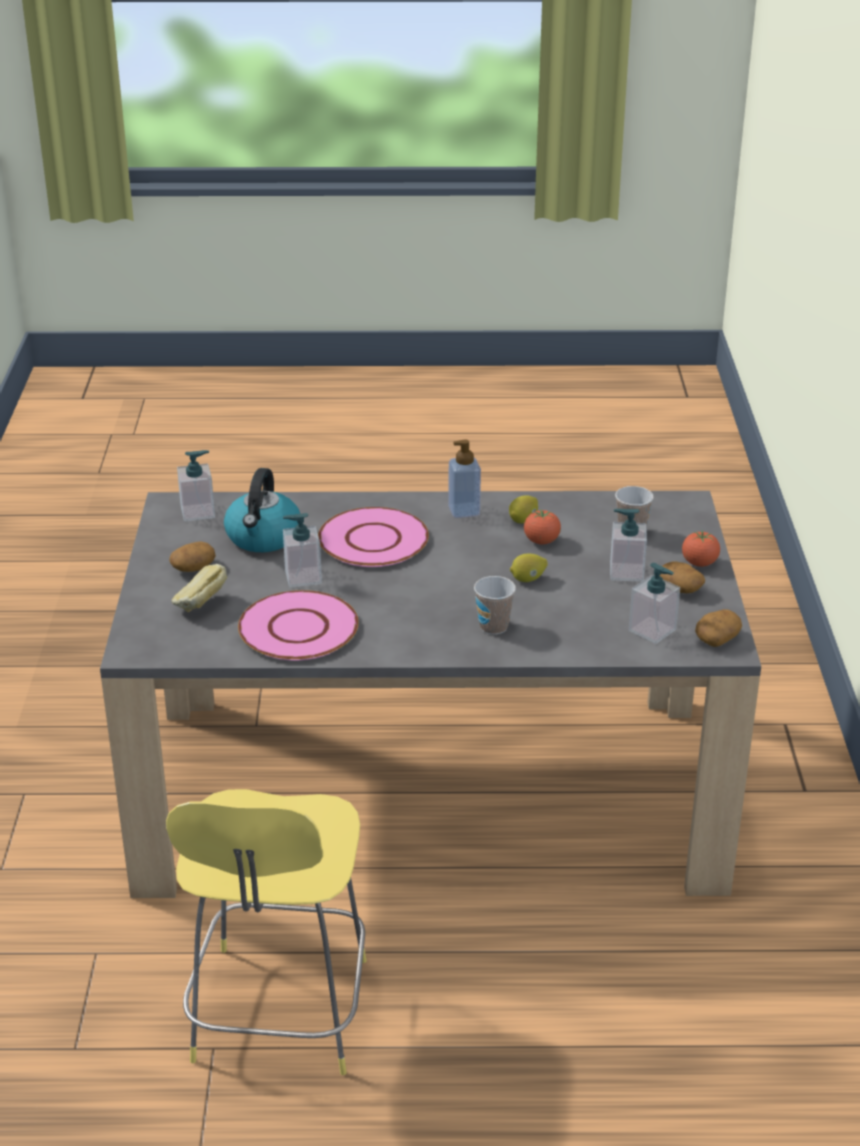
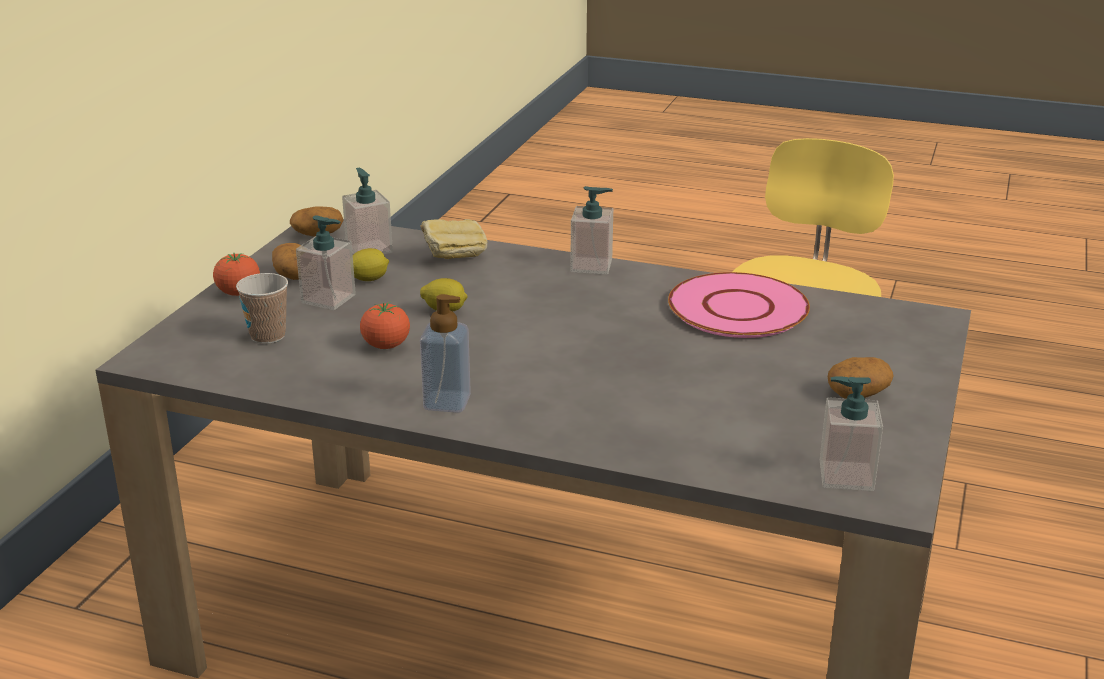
camera: 160 degrees left, 5 degrees down
bread [171,564,227,612] -> bread moved to [421,219,487,259]
kettle [224,468,300,552] -> none
soap dispenser [283,513,322,587] -> soap dispenser moved to [570,186,613,274]
pink plate [318,507,429,567] -> none
cup [474,576,516,635] -> none
lemon [509,495,538,524] -> lemon moved to [353,248,389,281]

